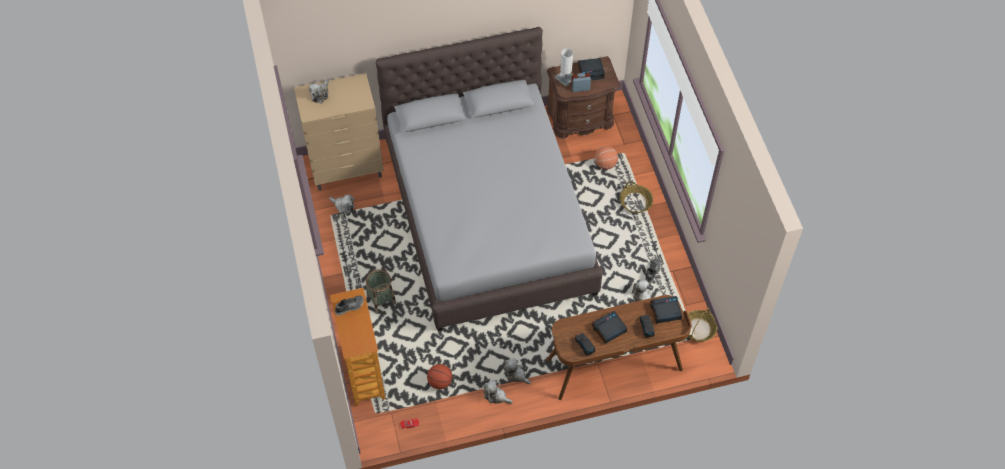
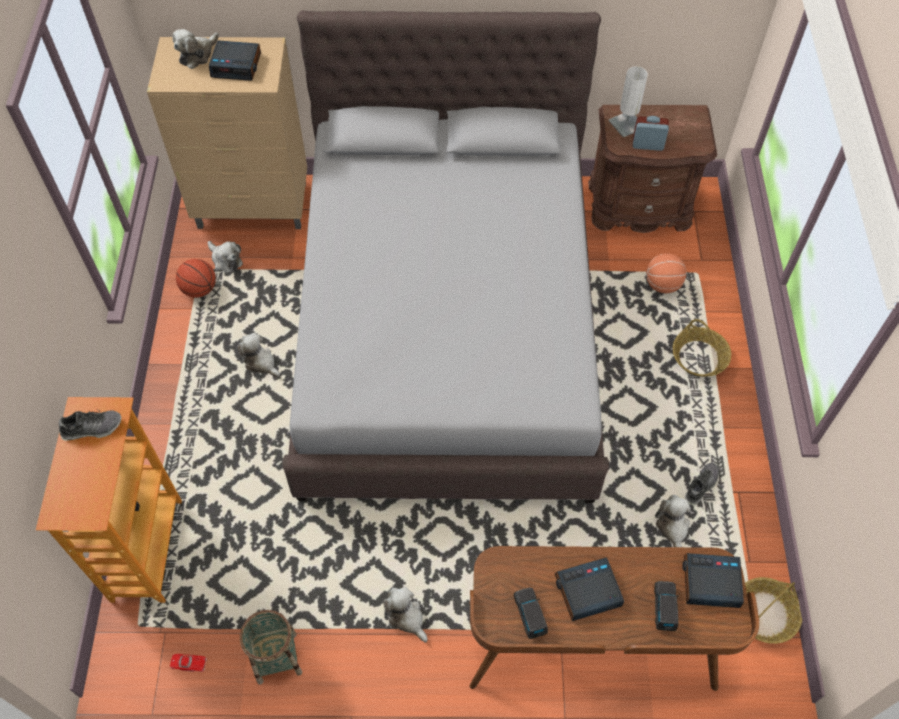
camera: 15 degrees right, 0 degrees up
basket [366,269,396,313] -> basket moved to [240,610,302,685]
basketball [427,364,452,389] -> basketball moved to [176,259,216,298]
plush toy [483,380,513,404] -> plush toy moved to [237,333,280,378]
alarm clock [578,58,605,80] -> alarm clock moved to [209,40,261,81]

